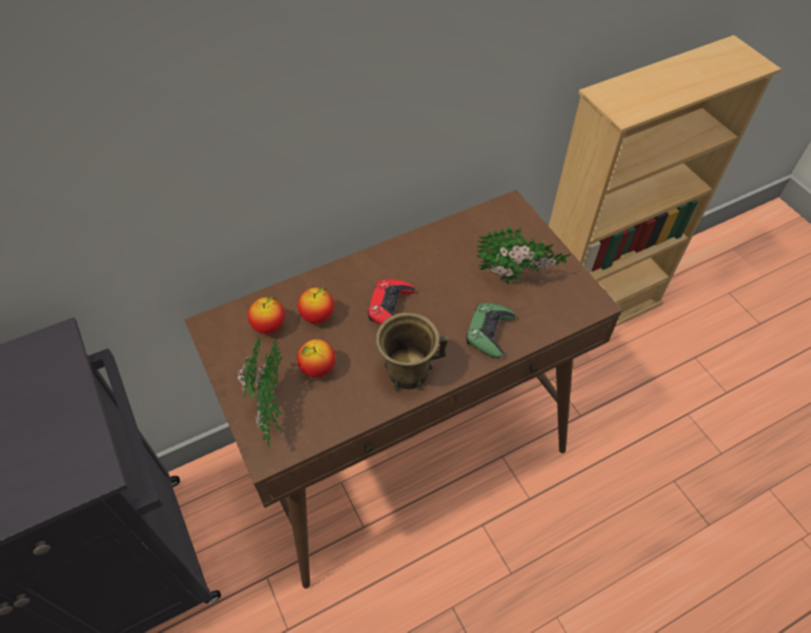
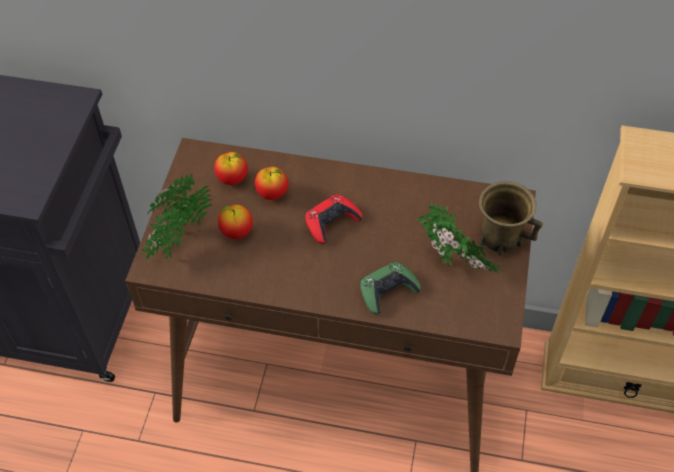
camera: 40 degrees right, 0 degrees up
brown mug [376,312,449,391] -> brown mug moved to [479,181,543,256]

